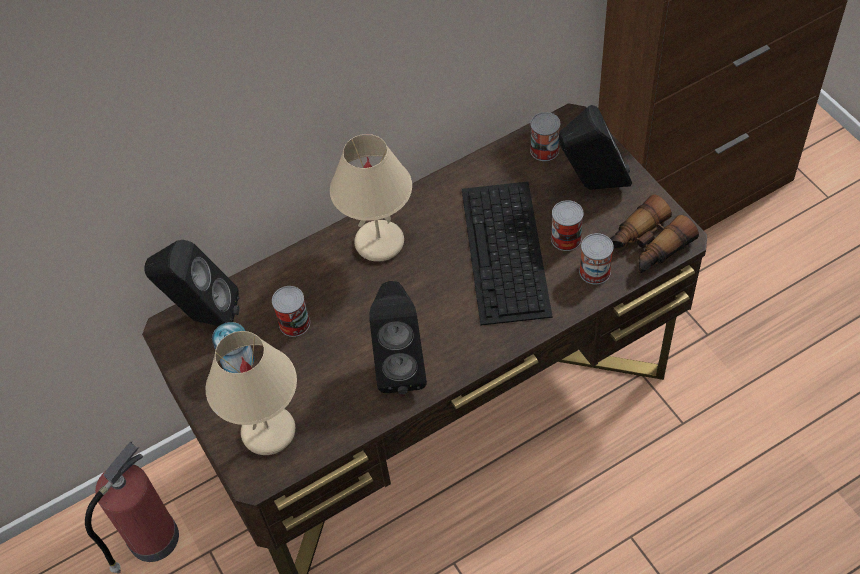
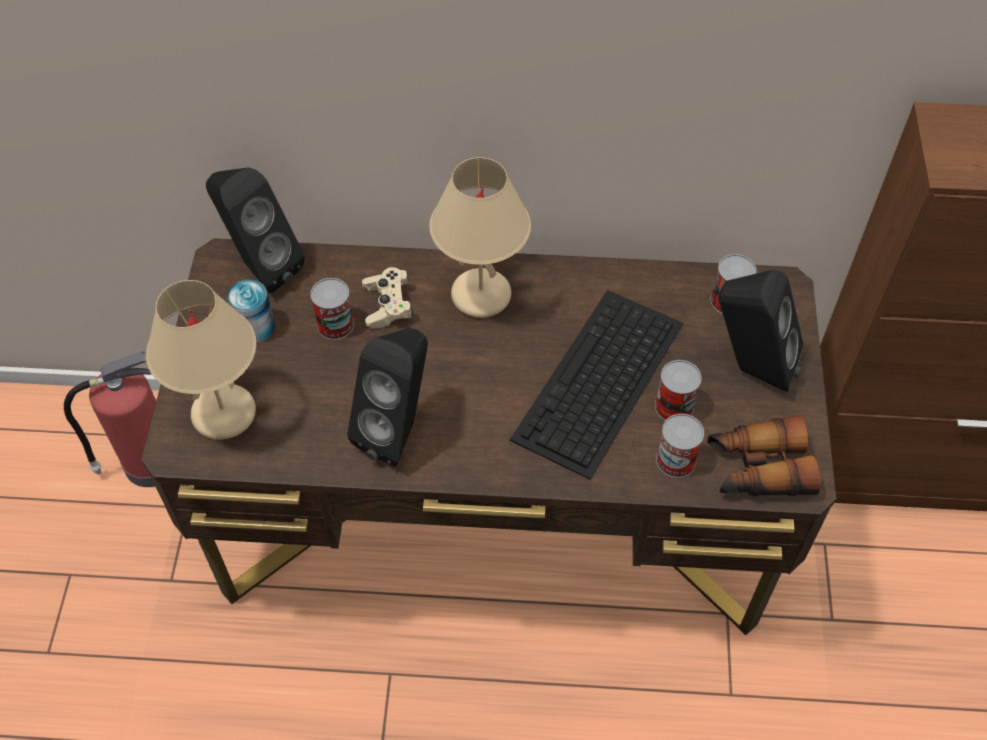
camera: 30 degrees right, 0 degrees up
none -> beige game controller [362,267,413,329]

